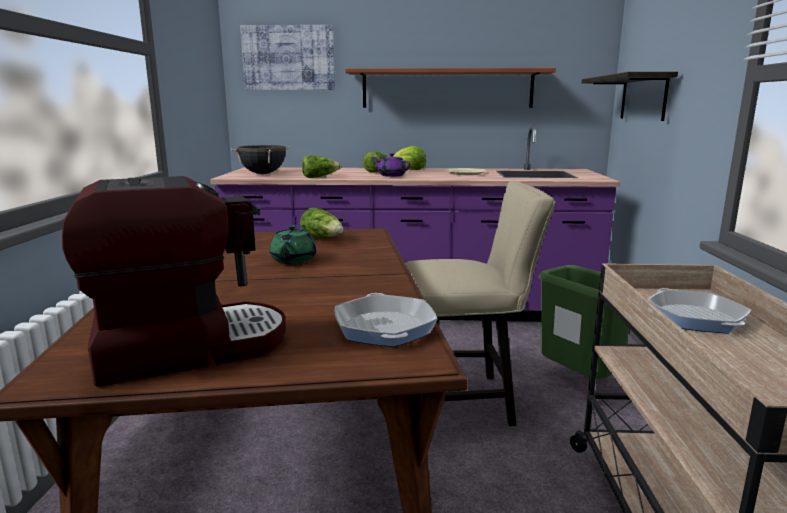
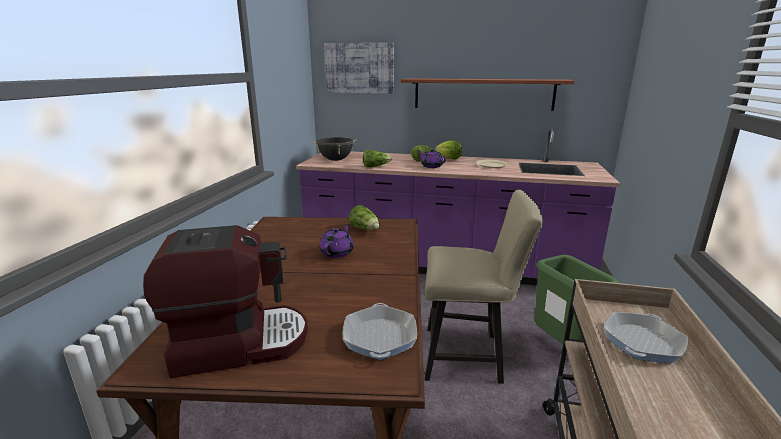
camera: 10 degrees right, 5 degrees up
green teapot [270,225,316,264] -> purple teapot [319,224,354,258]
shelf [581,72,678,121] -> none
frying pan [648,288,751,334] -> frying pan turned 135 degrees counterclockwise [603,312,688,363]

